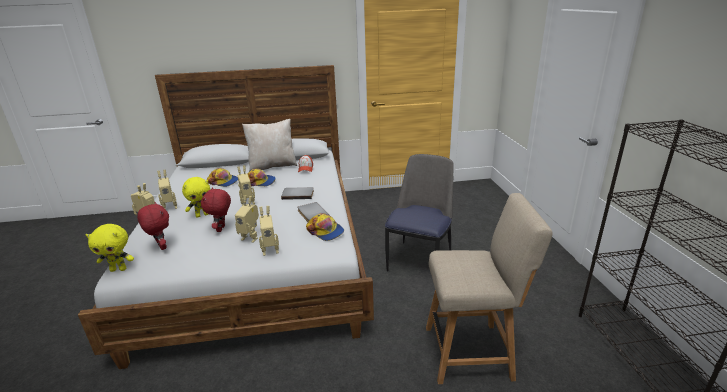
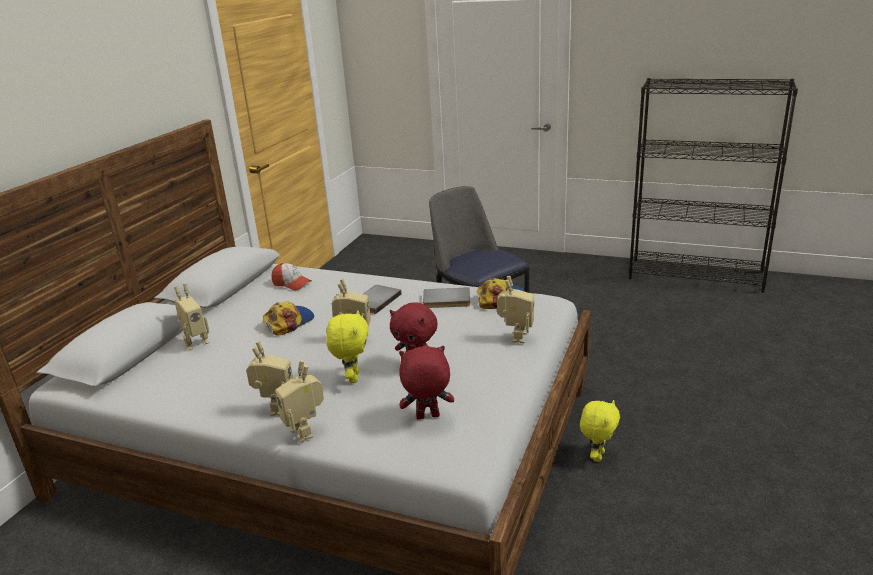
camera: 60 degrees left, 0 degrees up
yellow plush toy [86,224,134,272] -> yellow plush toy moved to [580,400,620,462]
cap [207,168,238,187] -> none
toy robot [235,195,259,243] -> toy robot moved to [174,283,209,350]
beige pillow [242,119,297,172] -> none
beige chair [426,193,553,384] -> none

